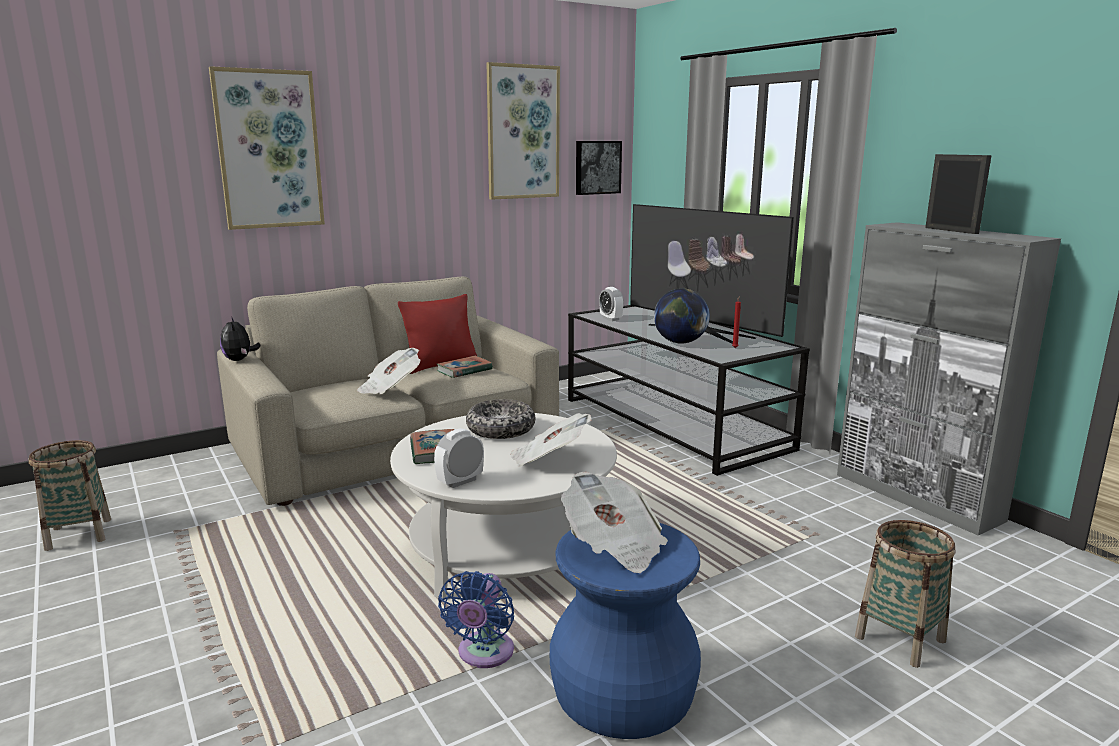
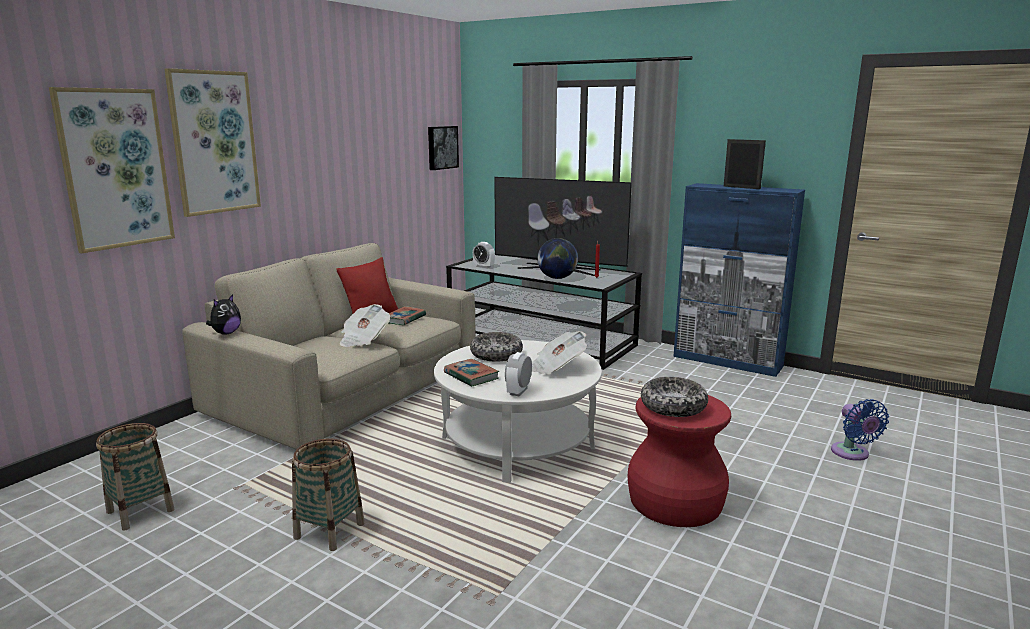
camera: 25 degrees left, 0 degrees up
plush toy [220,316,260,361] -> plush toy turned 105 degrees counterclockwise [206,294,241,335]
blue fan [438,571,514,668] -> blue fan moved to [831,399,889,461]
picture [487,62,560,200] -> picture moved to [49,87,175,253]
blue stool [550,523,701,739] -> red stool [627,395,731,527]
newspaper [561,472,668,573] -> bowl [641,377,708,417]
grey cabinet [837,222,1061,535] -> blue cabinet [673,183,805,377]
basket [855,520,955,668] -> basket moved to [292,439,364,551]

